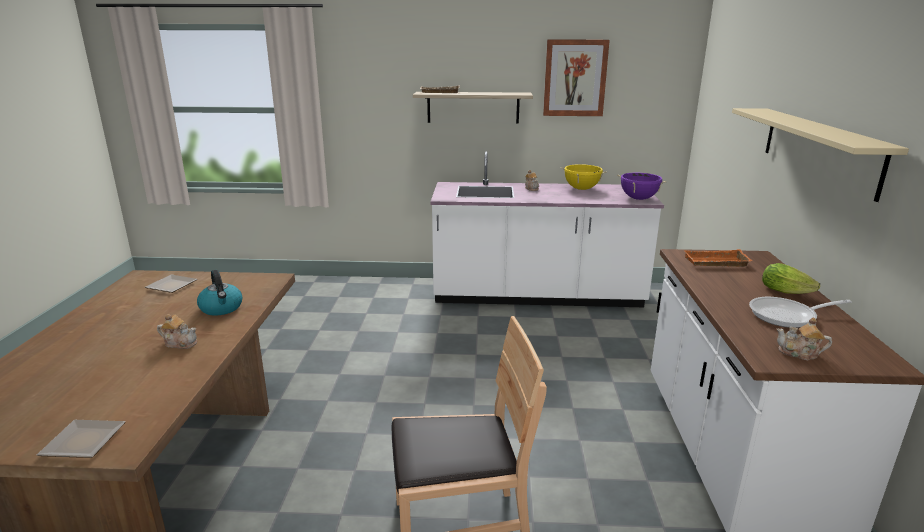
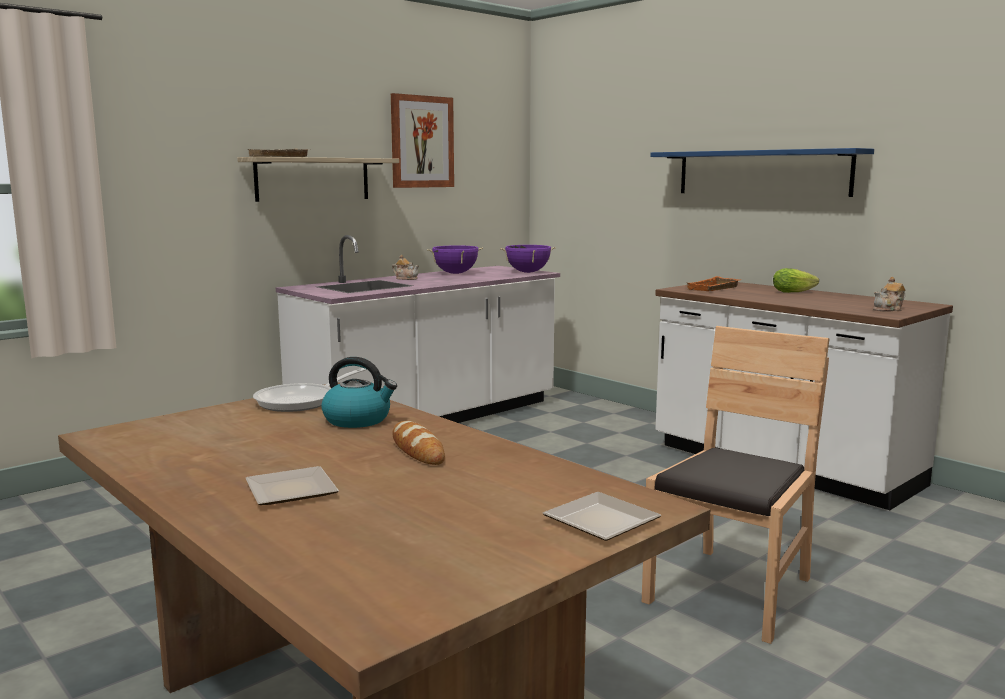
camera: 45 degrees left, 10 degrees down
plate [145,275,198,293] -> plate moved to [246,466,339,505]
teapot [157,314,197,349] -> bread [392,421,445,465]
yellow cooking pot [561,164,607,190] -> purple cooking pot [427,245,483,274]
beige shelf [732,108,909,202] -> blue shelf [650,148,874,197]
frying pan [749,297,852,328] -> frying pan moved to [253,368,366,412]

